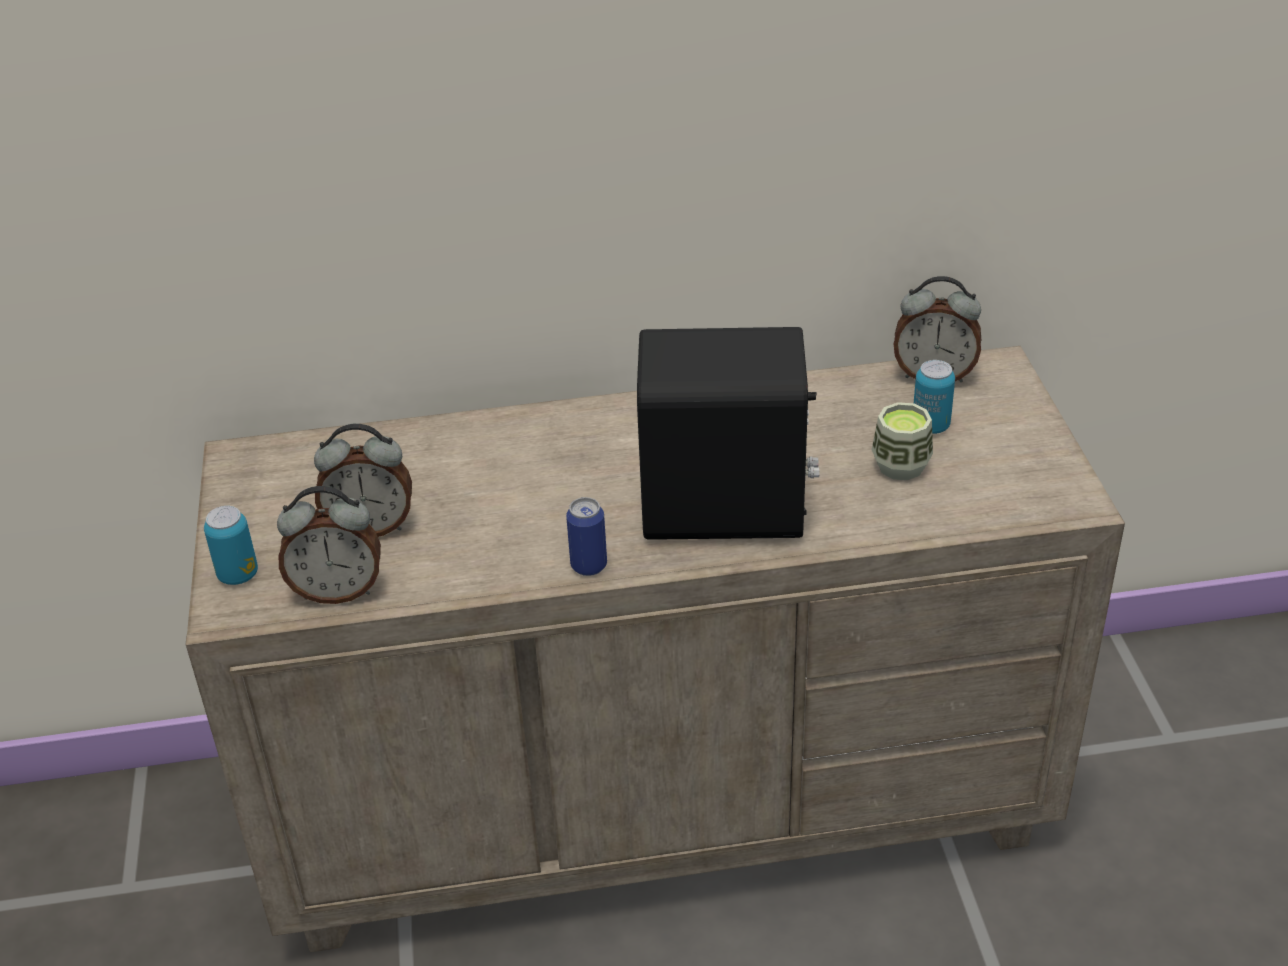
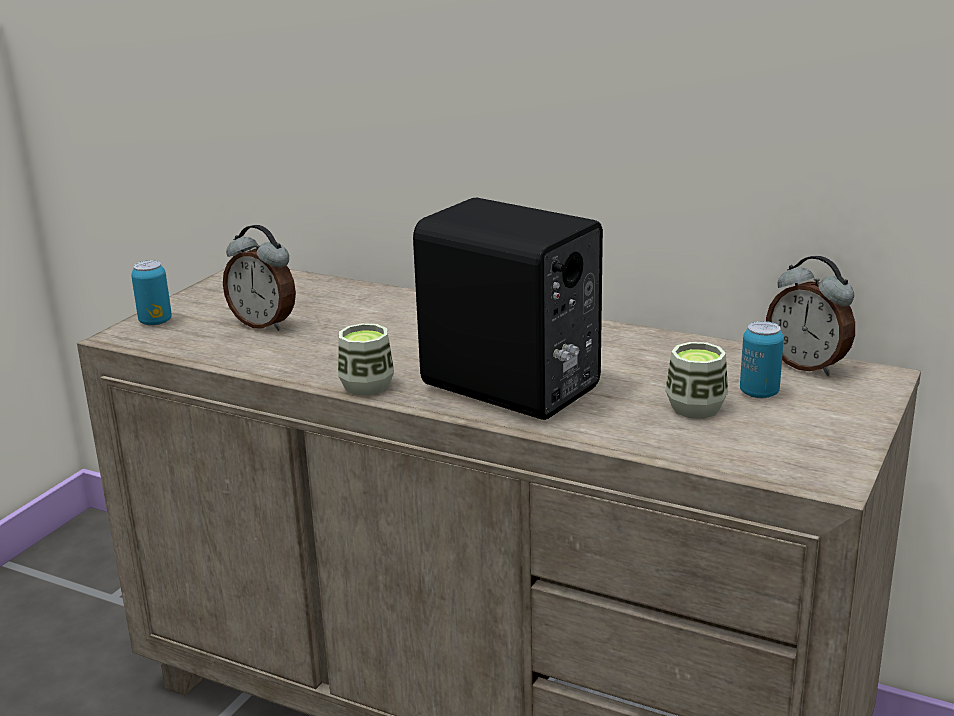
camera: 35 degrees right, 15 degrees down
alarm clock [277,486,381,604] -> none
can [566,497,607,576] -> cup [338,323,394,396]

